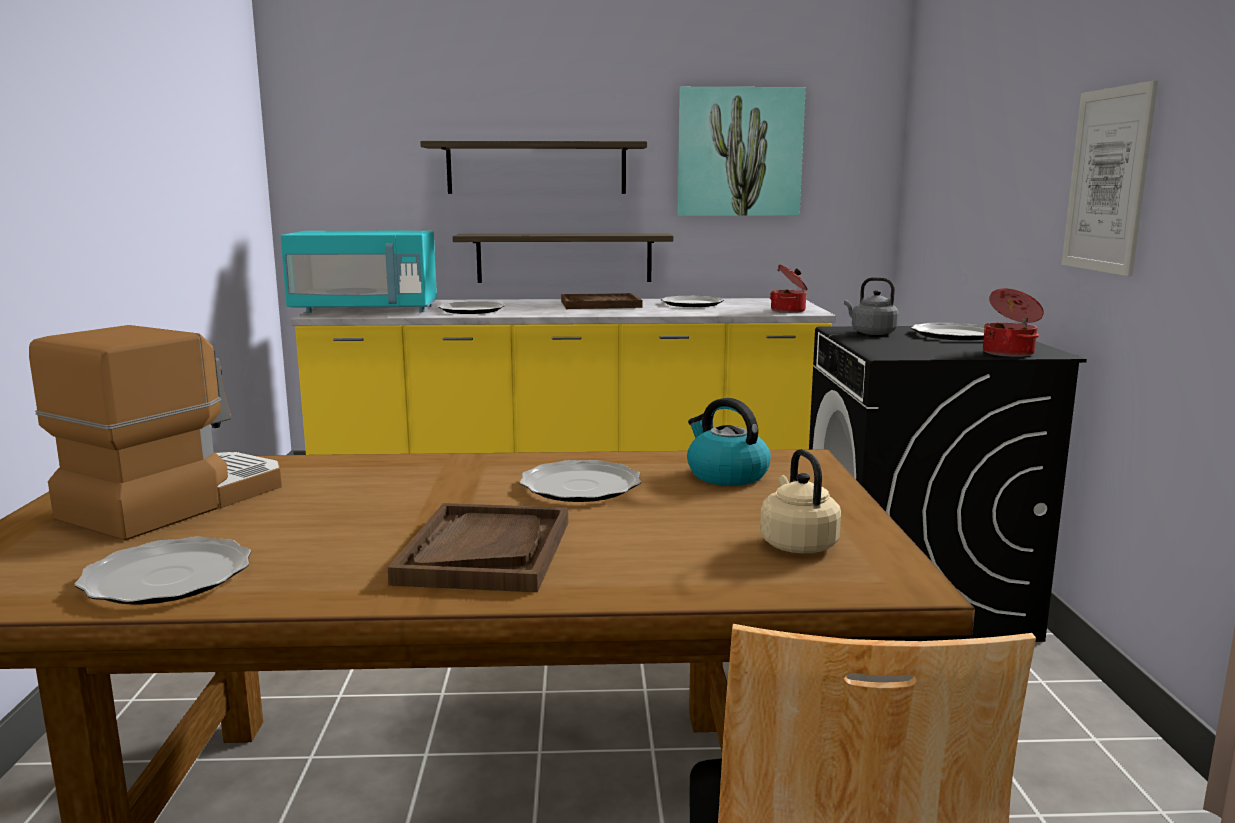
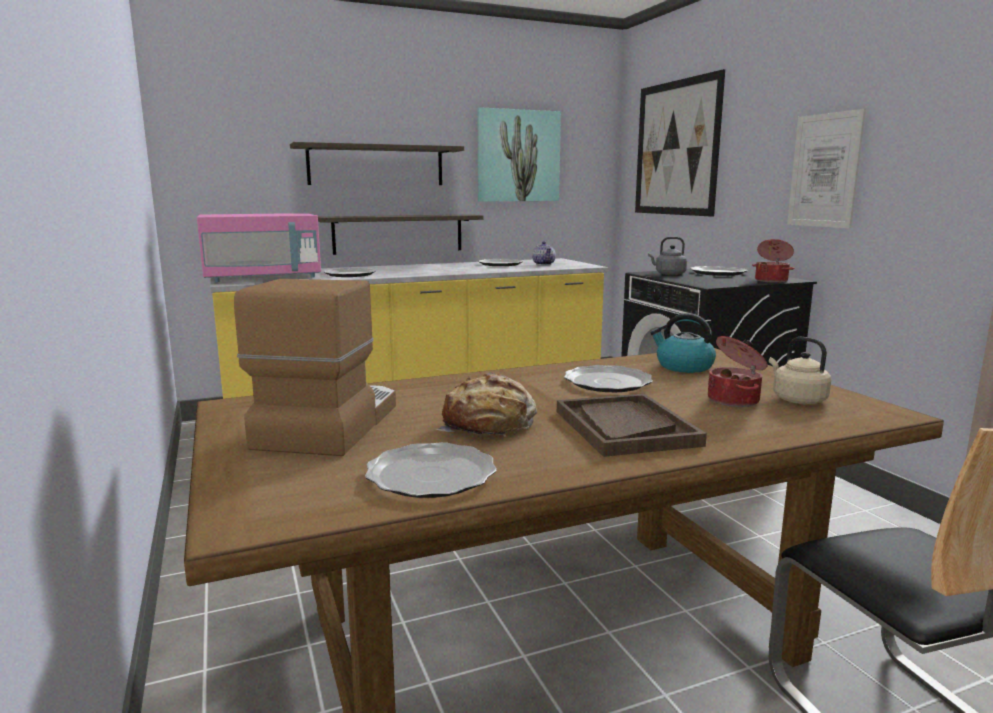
camera: 20 degrees left, 0 degrees up
turquoise microwave [281,231,437,313] -> pink microwave [197,213,321,282]
brown tray [561,293,642,309] -> none
cooking pot [770,265,807,313] -> cooking pot moved to [708,336,768,407]
none -> bread [436,372,537,437]
none -> teapot [532,241,556,265]
none -> picture [635,69,725,217]

